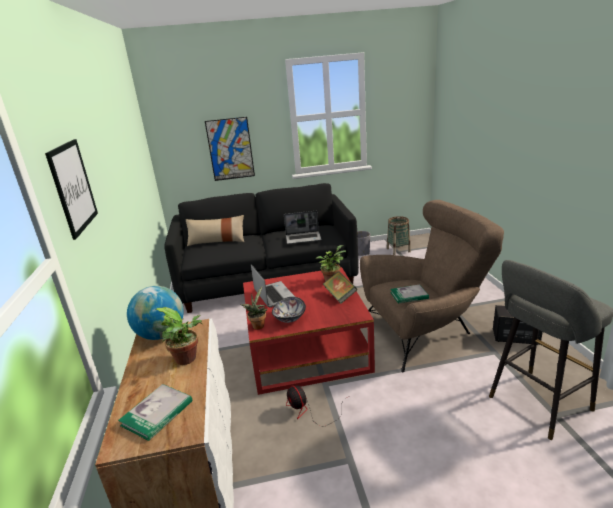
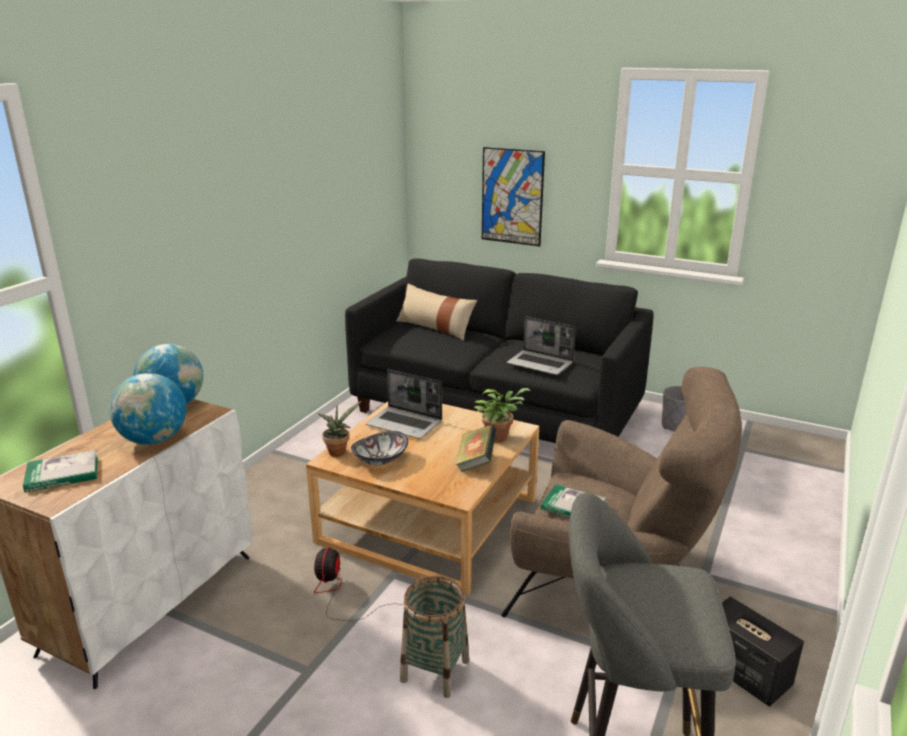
camera: 35 degrees right, 0 degrees up
picture [45,139,98,240] -> none
potted plant [155,307,202,365] -> globe [109,373,186,445]
red coffee table [243,267,375,395] -> beige coffee table [306,401,539,595]
laptop [251,264,295,308] -> laptop turned 105 degrees clockwise [366,370,442,439]
basket [386,216,411,255] -> basket moved to [400,576,469,698]

